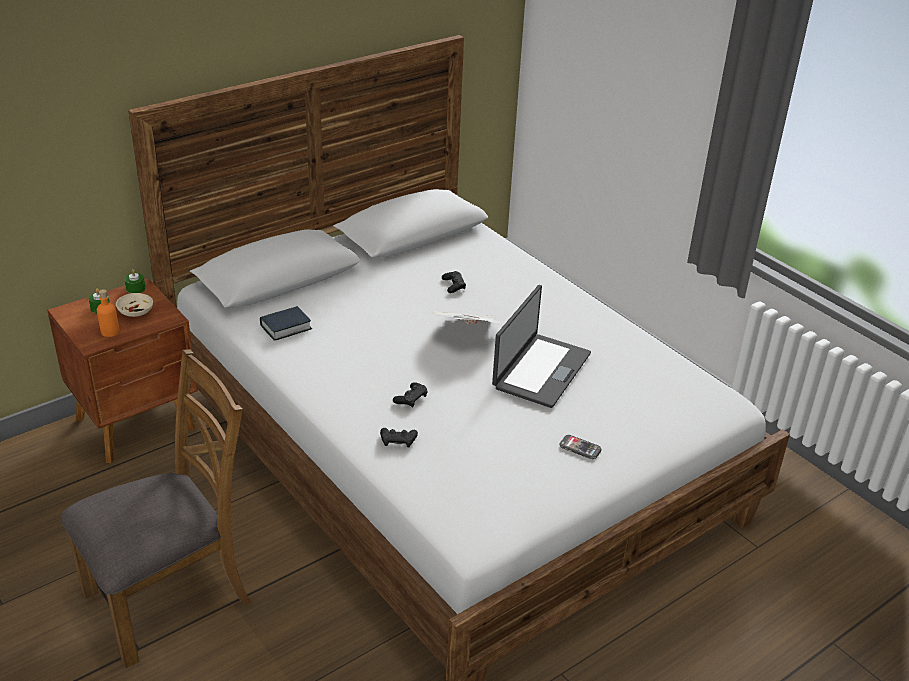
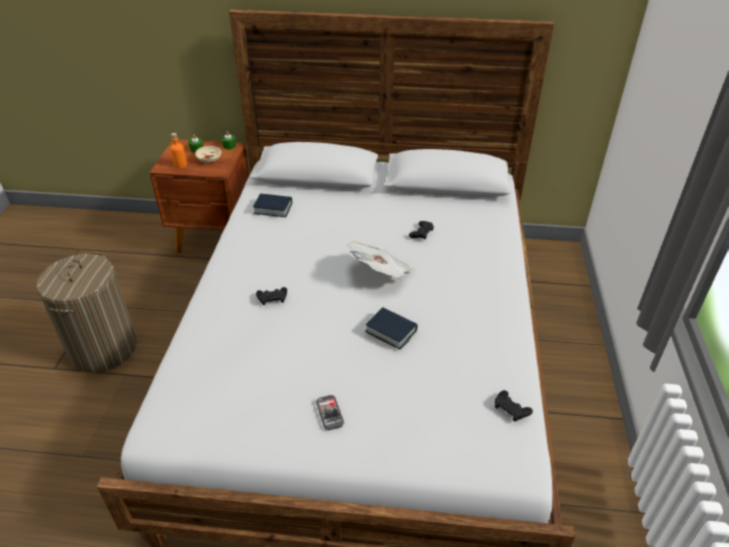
camera: 45 degrees right, 5 degrees up
brown chair [61,349,252,668] -> laundry basket [36,252,137,373]
black game controller [380,428,418,448] -> black game controller moved to [494,390,533,422]
laptop [492,285,591,408] -> book [365,307,418,350]

